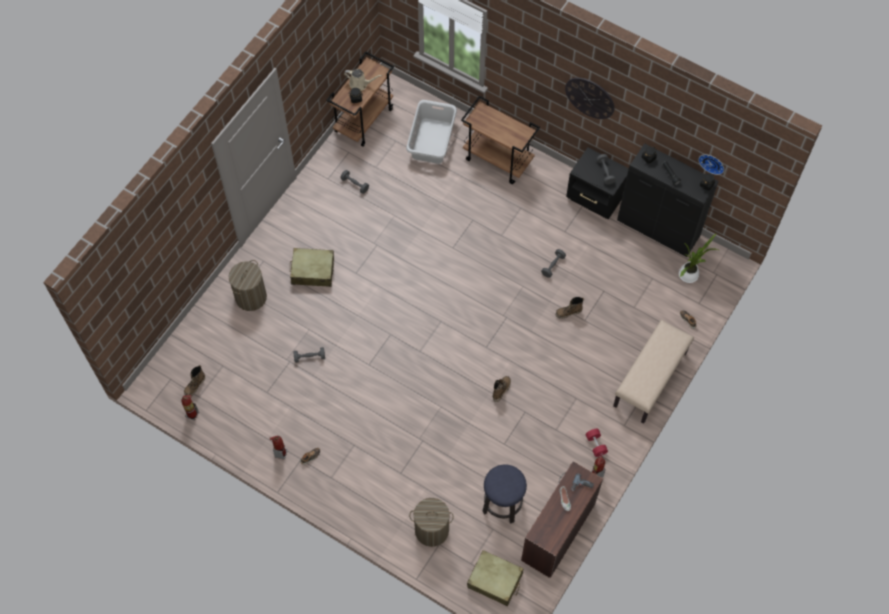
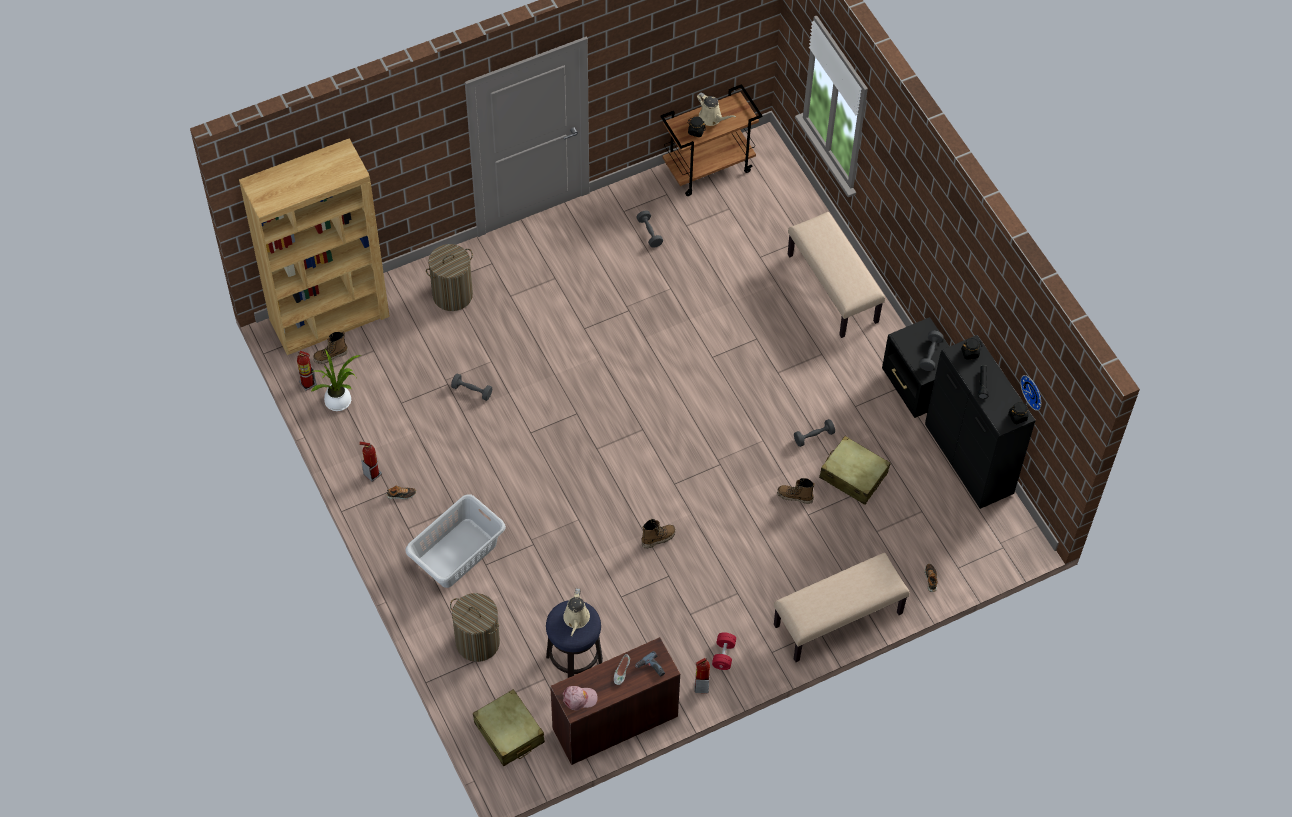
camera: 30 degrees right, 5 degrees down
beige suitcase [290,248,334,287] -> beige suitcase moved to [819,436,891,505]
grey laundry basket [406,100,457,164] -> grey laundry basket moved to [405,494,506,588]
brown cart [461,96,540,184] -> beige bench [788,212,885,338]
wall clock [565,78,614,119] -> none
potted plant [679,233,718,283] -> potted plant moved to [311,350,360,411]
none -> brown bookcase [239,138,390,355]
none -> beige watering can [563,588,590,636]
none -> pink cap [563,686,598,711]

